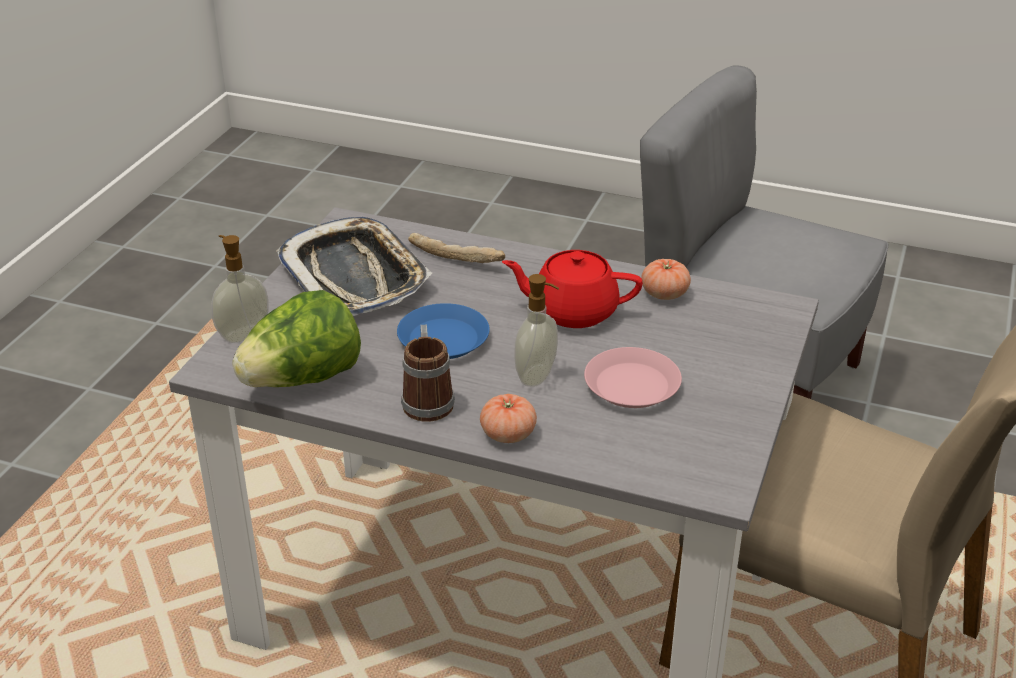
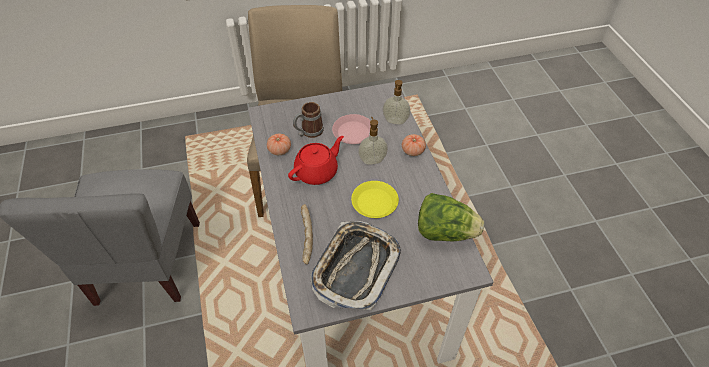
camera: 125 degrees left, 15 degrees up
soap dispenser [211,235,269,343] -> soap dispenser moved to [383,80,410,125]
blue plate [397,303,490,359] -> yellow plate [351,181,399,218]
mug [401,325,455,422] -> mug moved to [293,102,324,138]
red teapot [502,250,643,328] -> red teapot turned 105 degrees counterclockwise [288,136,344,185]

